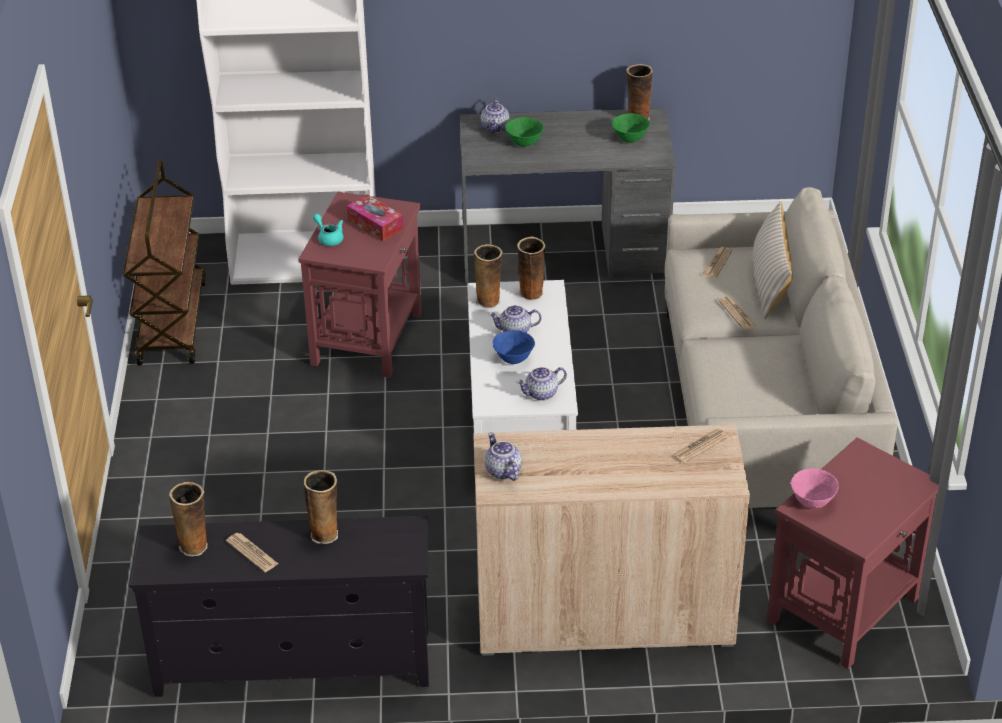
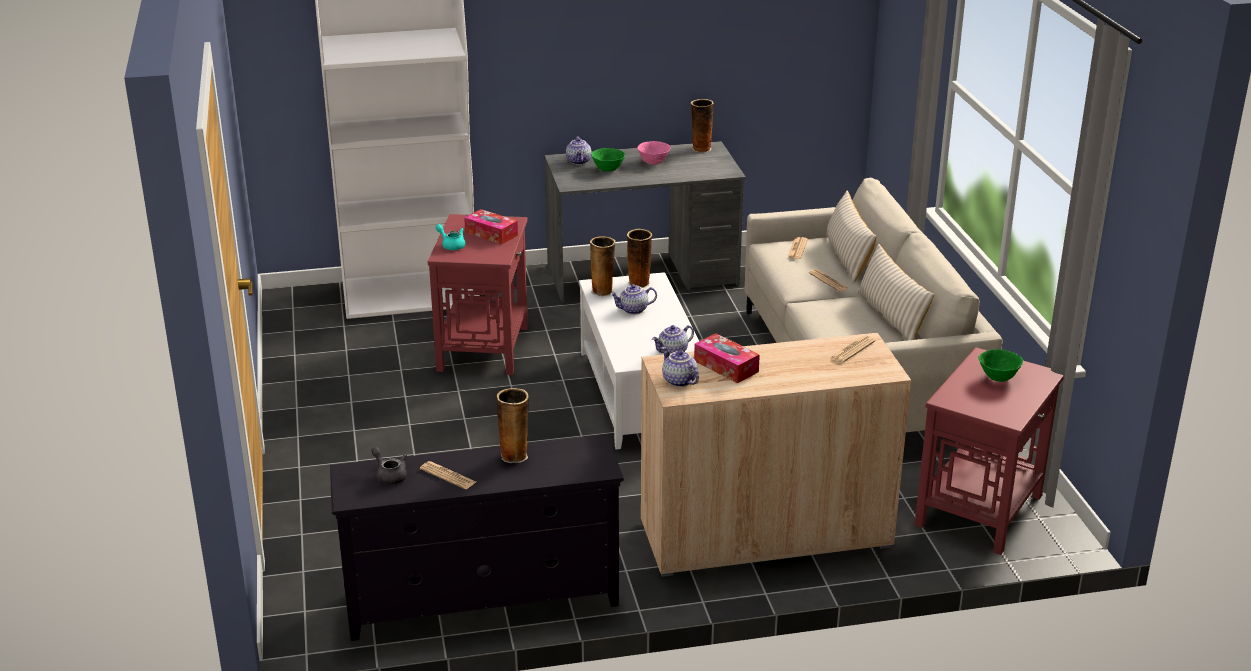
camera: 10 degrees left, 10 degrees down
brown cart [123,159,206,365] -> none
vase [169,482,208,556] -> grey teapot [371,447,407,485]
blue bowl [493,330,535,364] -> none
green bowl [611,113,650,143] -> green bowl moved to [978,349,1023,382]
pink bowl [791,468,839,508] -> pink bowl moved to [637,141,670,165]
none -> tissue box [694,333,760,383]
none -> beige pillow [857,244,935,341]

